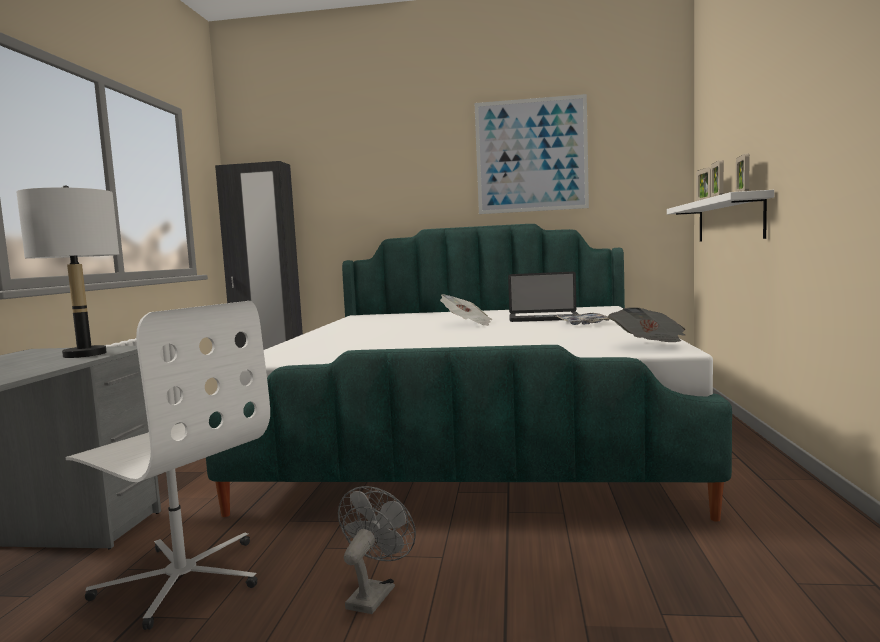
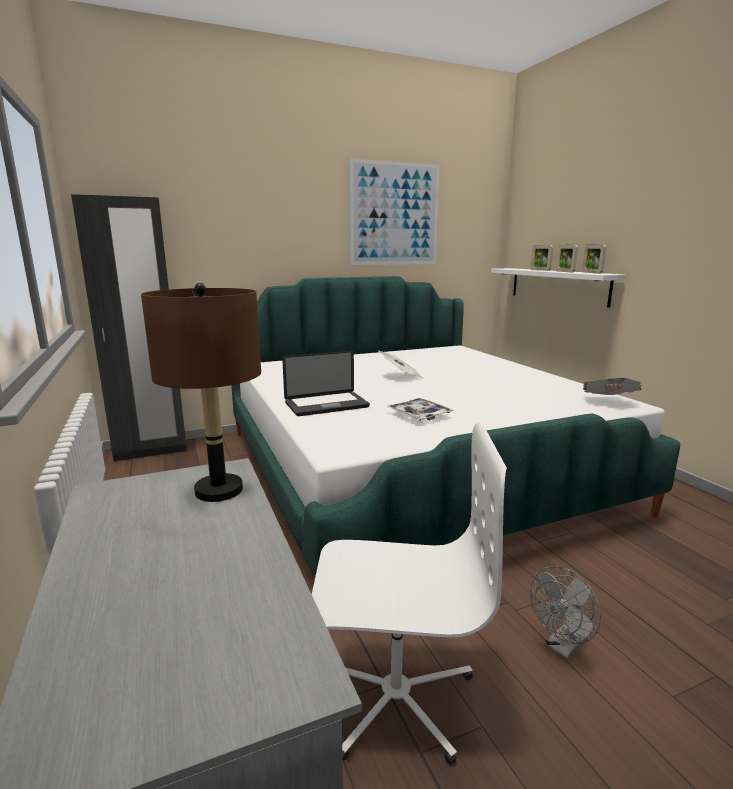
camera: 30 degrees left, 10 degrees up
white table lamp [16,186,119,358] -> brown table lamp [141,283,261,502]
grey fan [338,486,416,614] -> grey fan turned 120 degrees counterclockwise [530,566,601,660]
laptop [508,272,578,322] -> laptop moved to [282,350,370,416]
tray [556,313,609,325] -> tray moved to [386,398,454,421]

